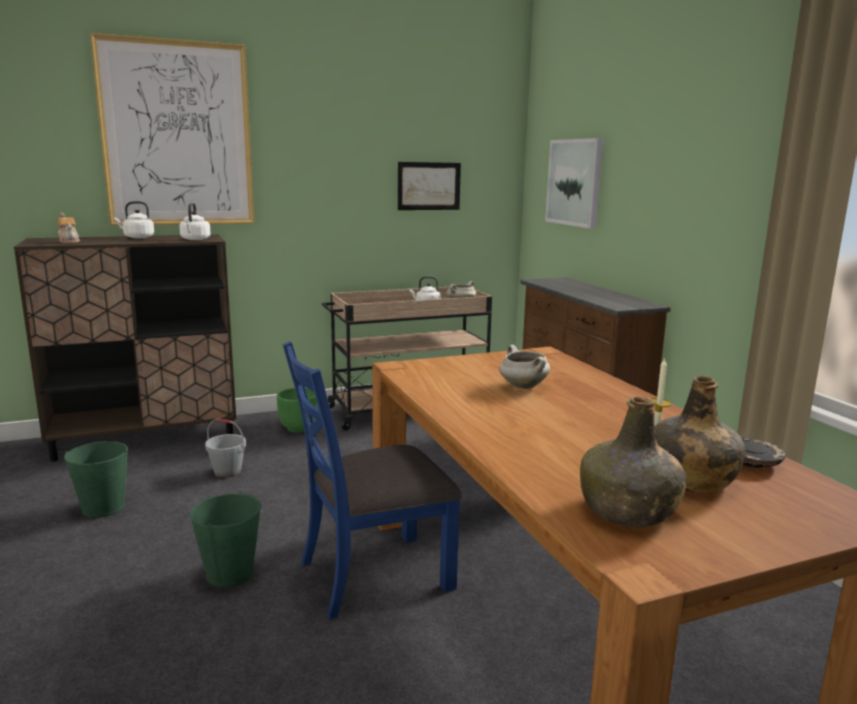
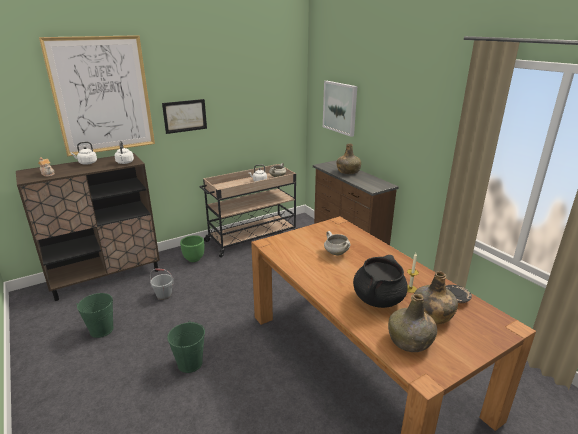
camera: 10 degrees left, 10 degrees up
blue chair [283,341,462,620] -> none
picture [398,162,461,210] -> picture moved to [162,99,207,134]
none -> green bottle [337,144,361,174]
none -> black cooking pot [353,255,408,308]

